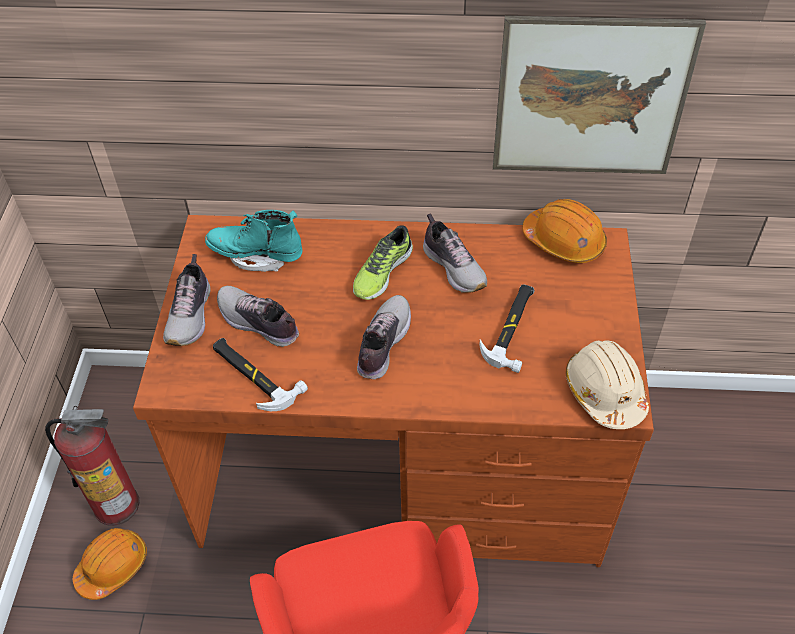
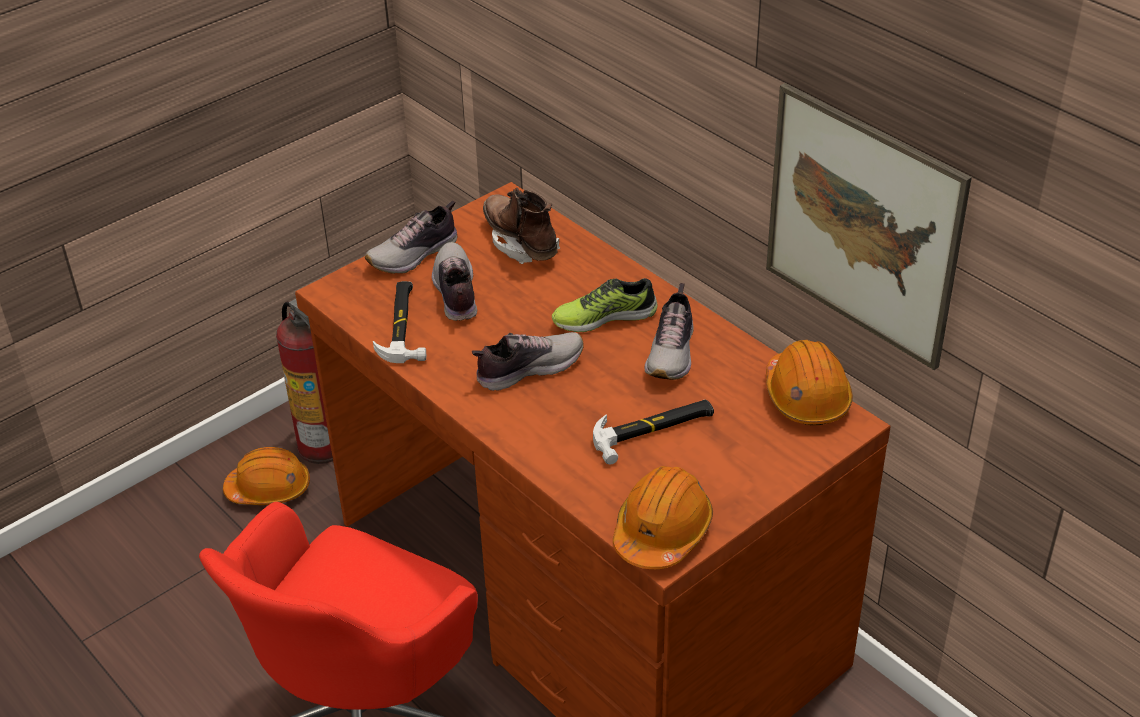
camera: 45 degrees right, 10 degrees down
turquoise boot [205,210,302,272] -> brown boot [483,188,560,264]
beige hard hat [565,340,649,429] -> orange hard hat [613,466,713,569]

